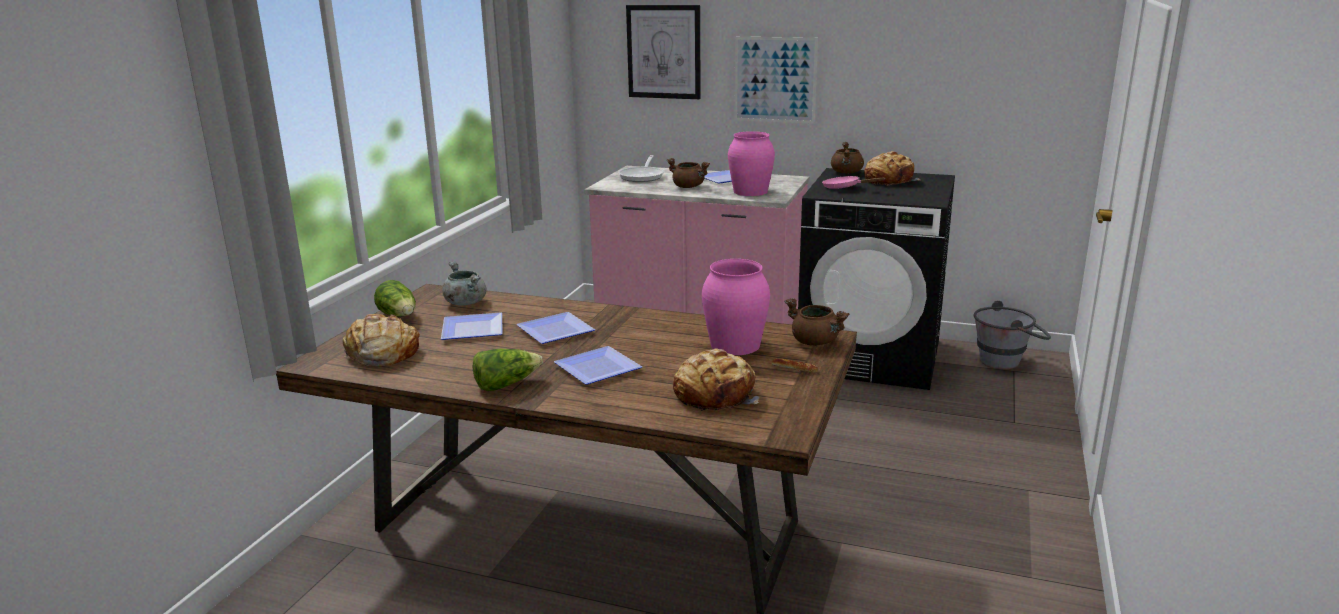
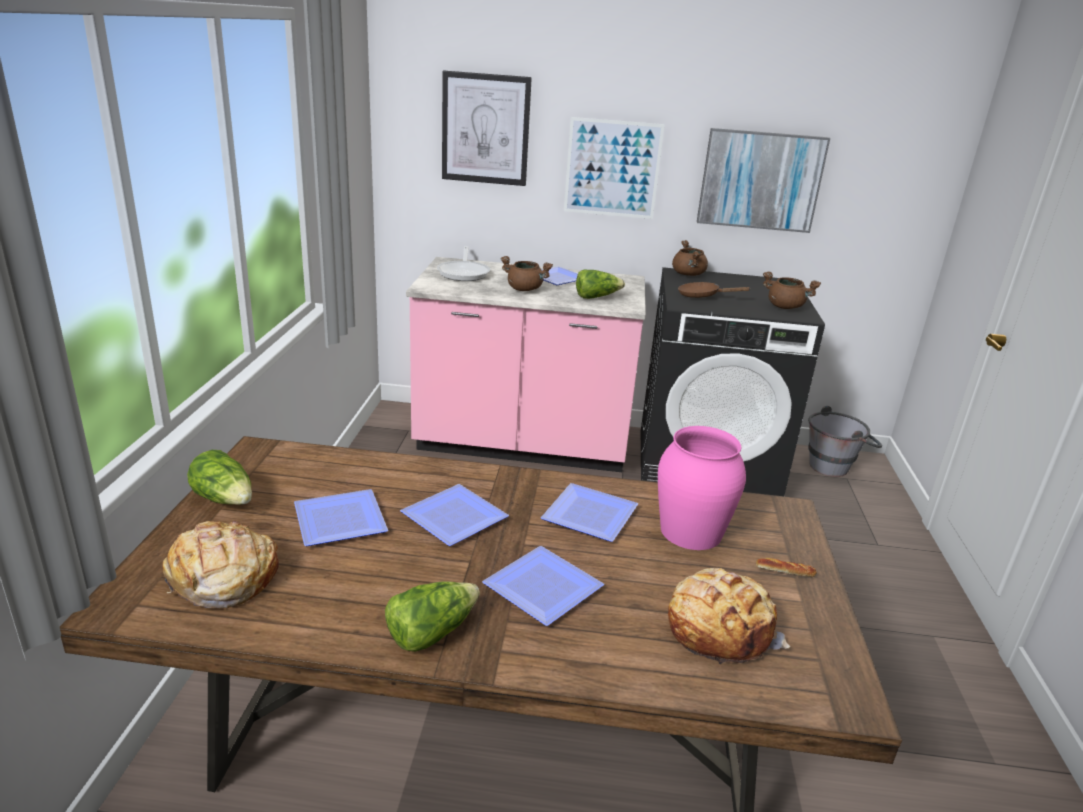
camera: 15 degrees left, 5 degrees up
grey cooking pot [442,261,487,306] -> none
pink vase [728,131,775,196] -> lettuce [576,269,625,299]
brown cooking pot [785,298,849,346] -> brown cooking pot moved to [763,271,821,309]
pink frying pan [822,176,886,189] -> brown frying pan [678,282,751,298]
bread [864,151,920,186] -> none
none -> plate [541,483,638,542]
none -> picture [697,128,830,233]

